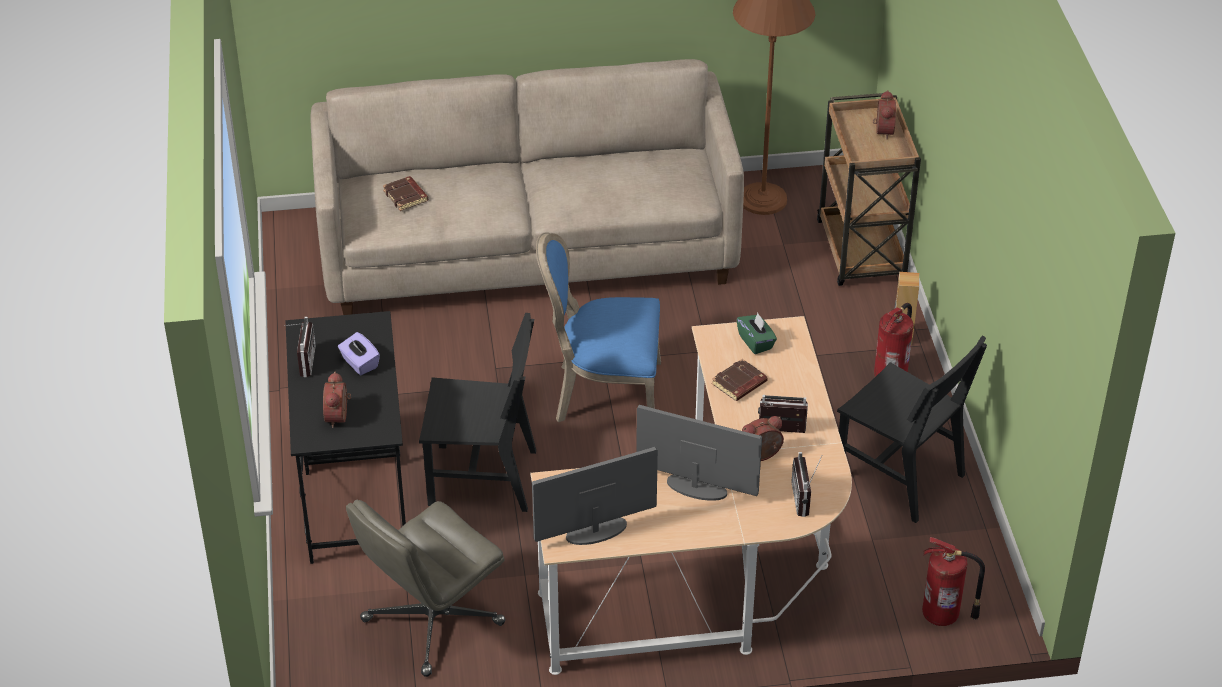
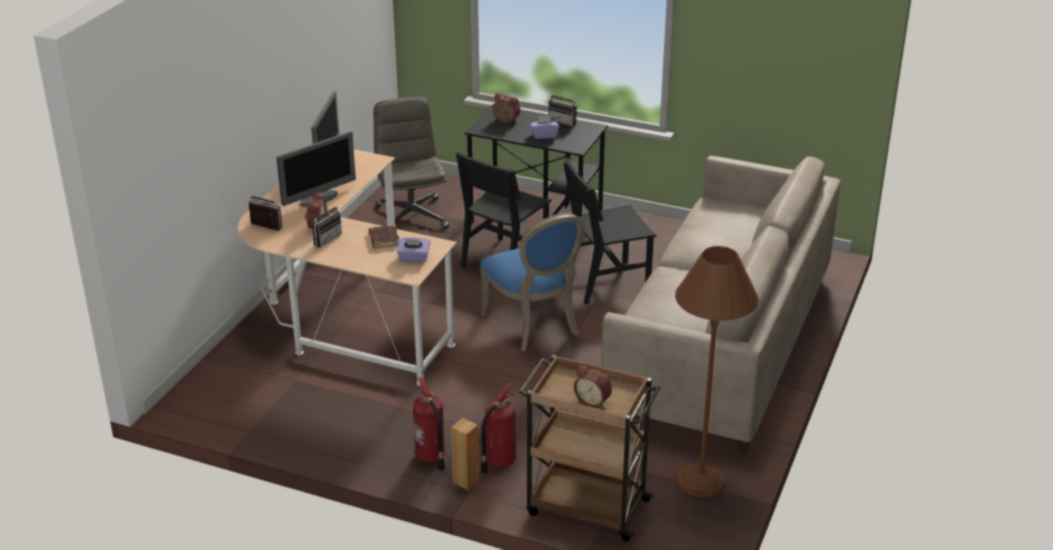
camera: 120 degrees right, 10 degrees down
brown book [383,176,428,211] -> none
blue chair [536,232,661,422] -> blue chair turned 120 degrees clockwise [480,213,584,351]
green tissue box [736,313,777,354] -> purple tissue box [397,237,430,262]
black chair [837,336,987,523] -> black chair moved to [563,157,657,304]
fire extinguisher [922,537,985,626] -> fire extinguisher moved to [481,382,516,475]

